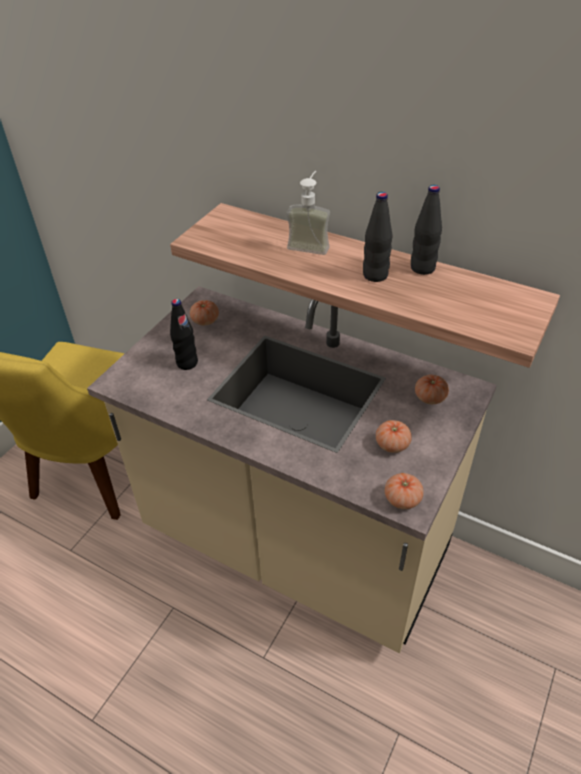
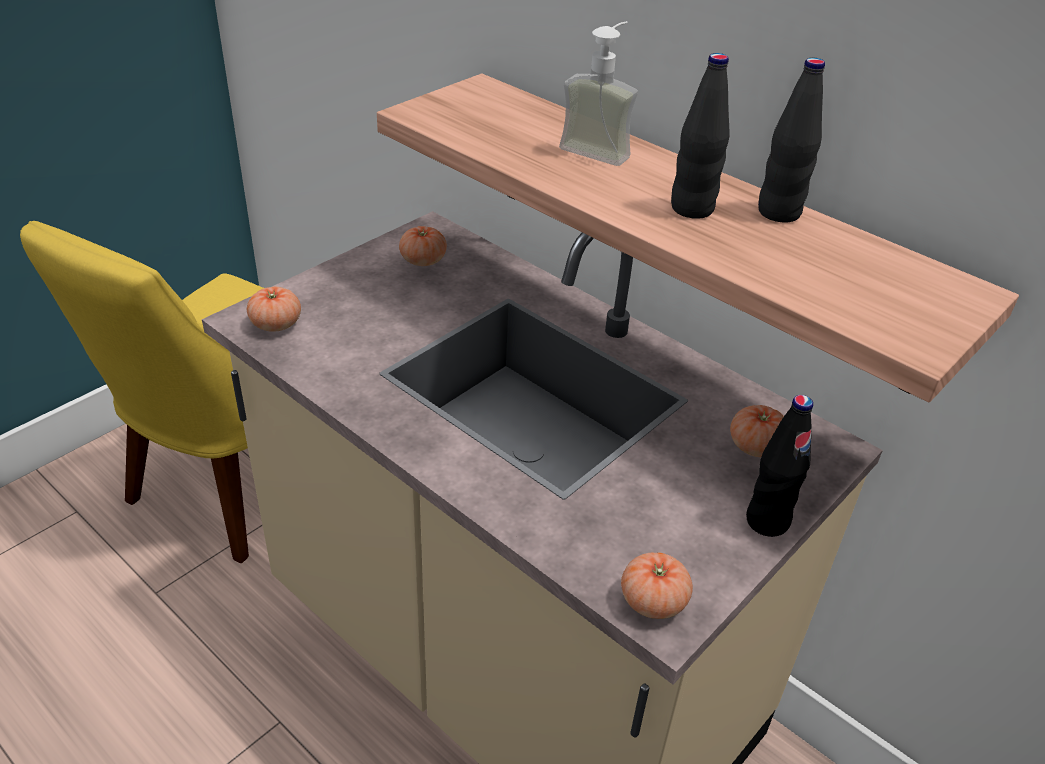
camera: 10 degrees right, 5 degrees down
black bottle [170,299,198,370] -> black bottle moved to [746,395,813,537]
tomato [376,420,412,453] -> tomato moved to [247,287,301,332]

